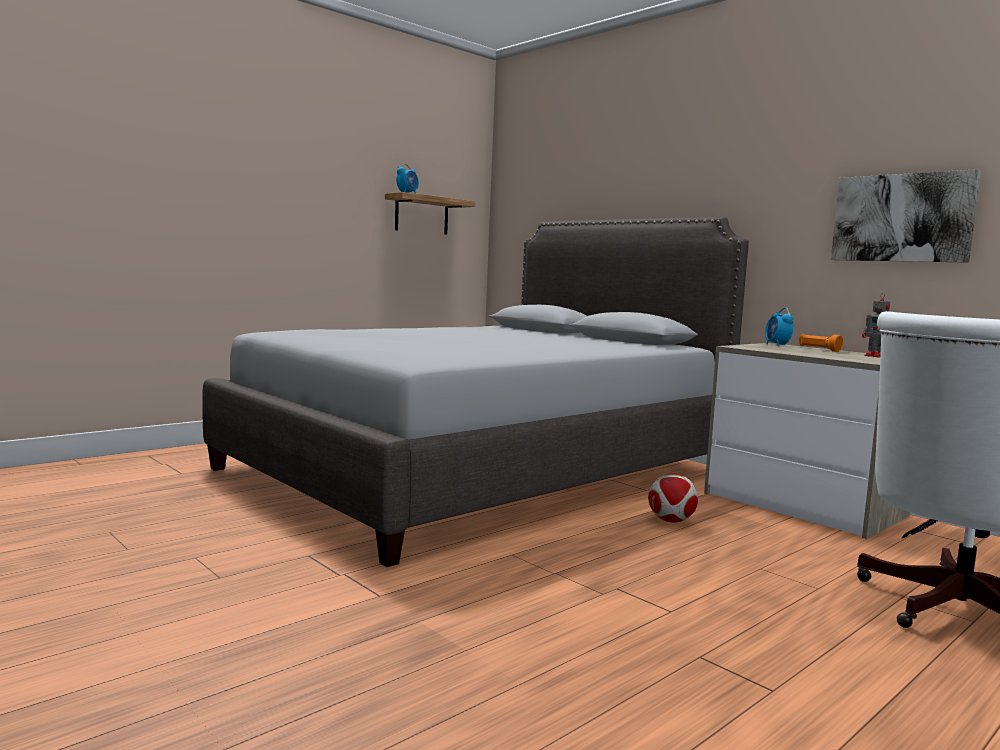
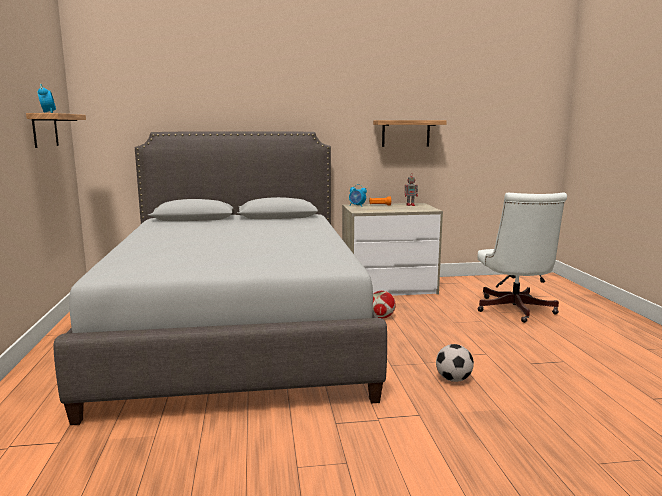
camera: 55 degrees left, 5 degrees up
picture [831,169,981,263] -> shelf [373,120,447,147]
none -> football [436,344,474,382]

